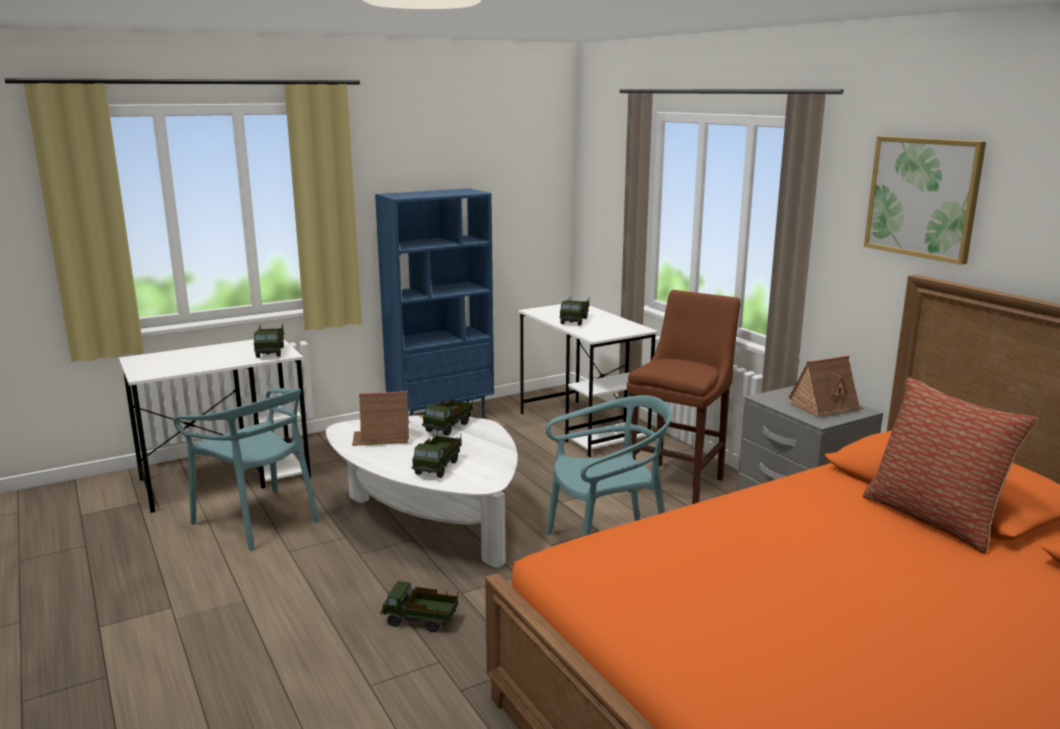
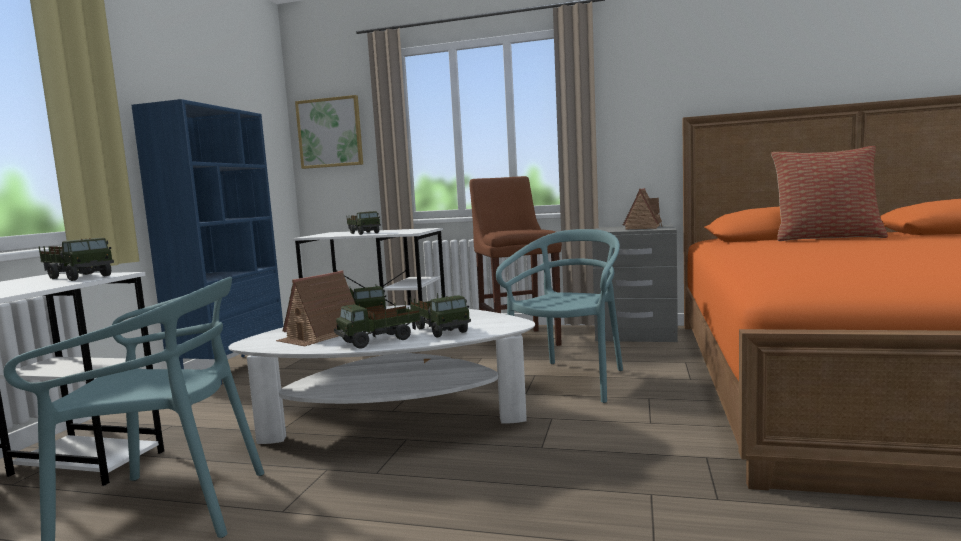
camera: 45 degrees left, 10 degrees down
toy truck [380,581,458,632] -> toy truck moved to [334,302,421,349]
picture [864,136,986,265] -> picture moved to [295,95,363,169]

